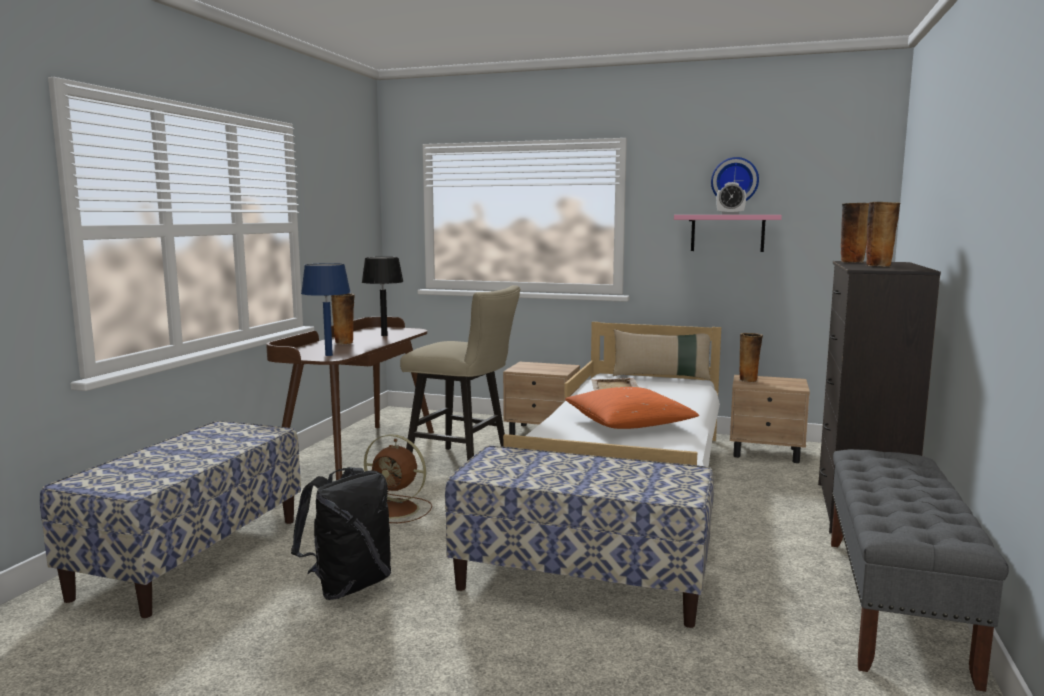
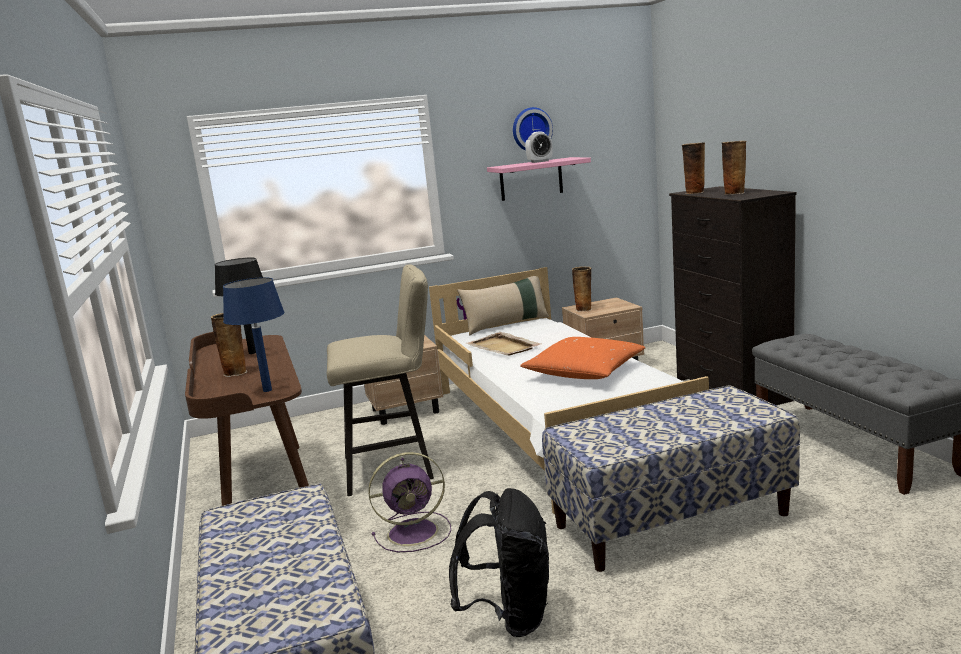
camera: 35 degrees left, 5 degrees up
brown fan [364,434,432,523] -> purple fan [368,452,451,552]

